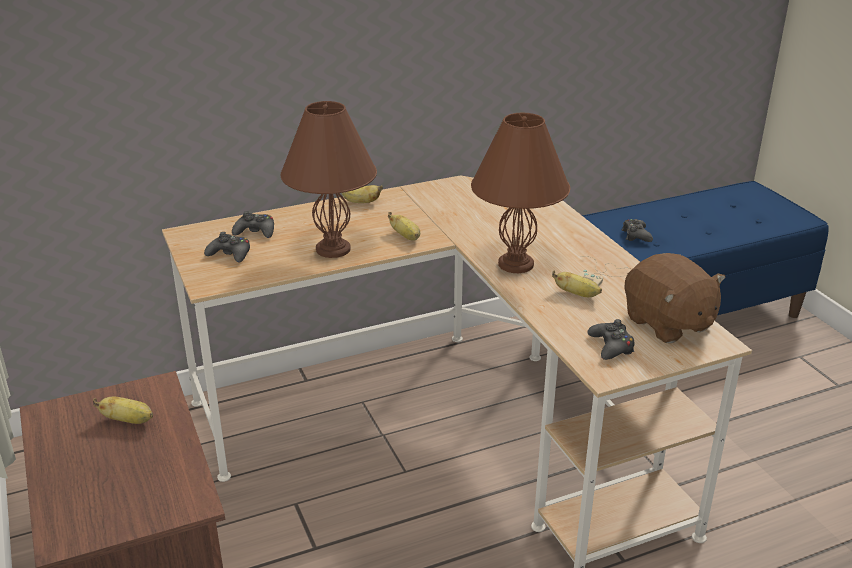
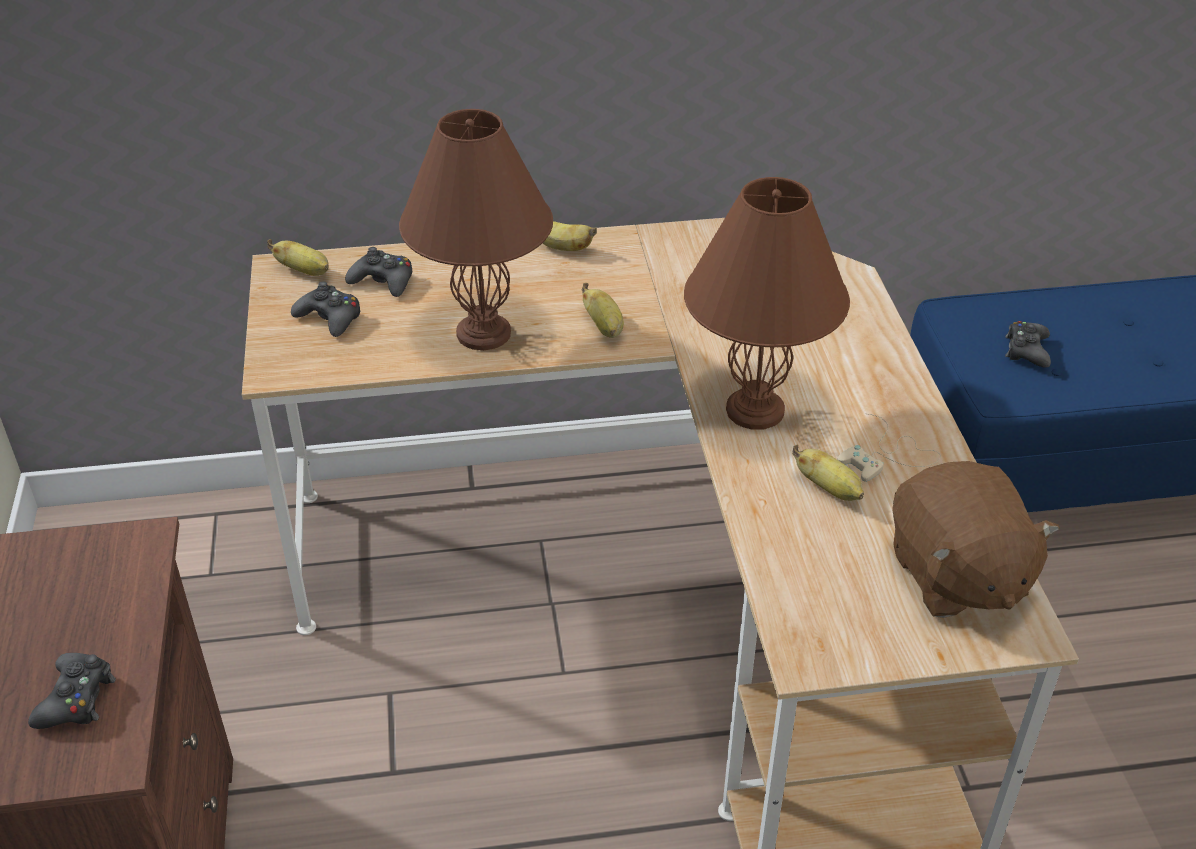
camera: 15 degrees right, 10 degrees up
banana [93,397,153,424] -> banana moved to [267,239,329,276]
black game controller [587,319,634,360] -> black game controller moved to [28,653,116,729]

